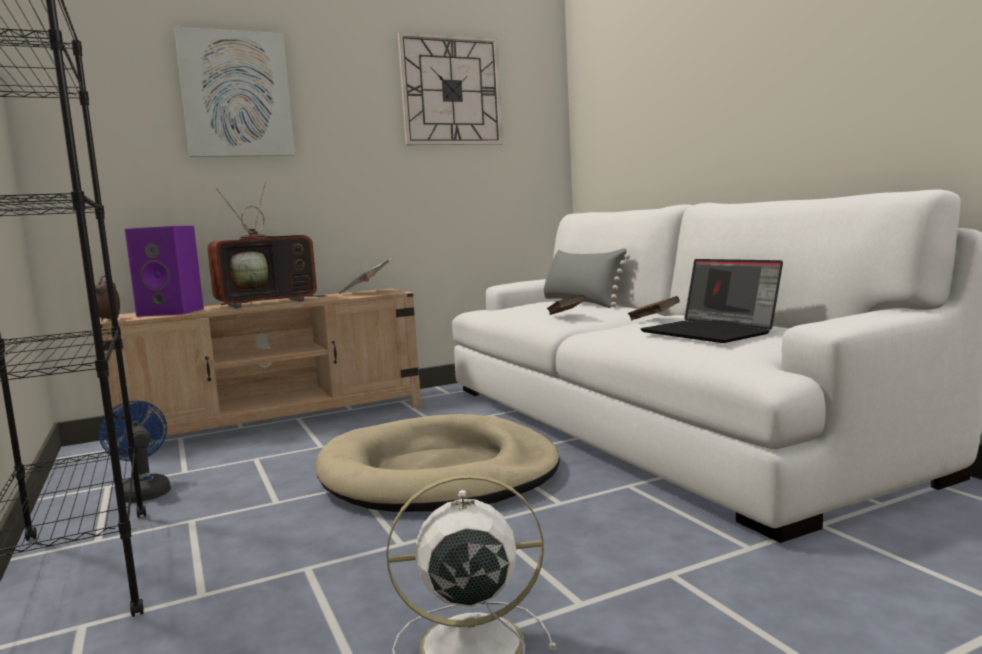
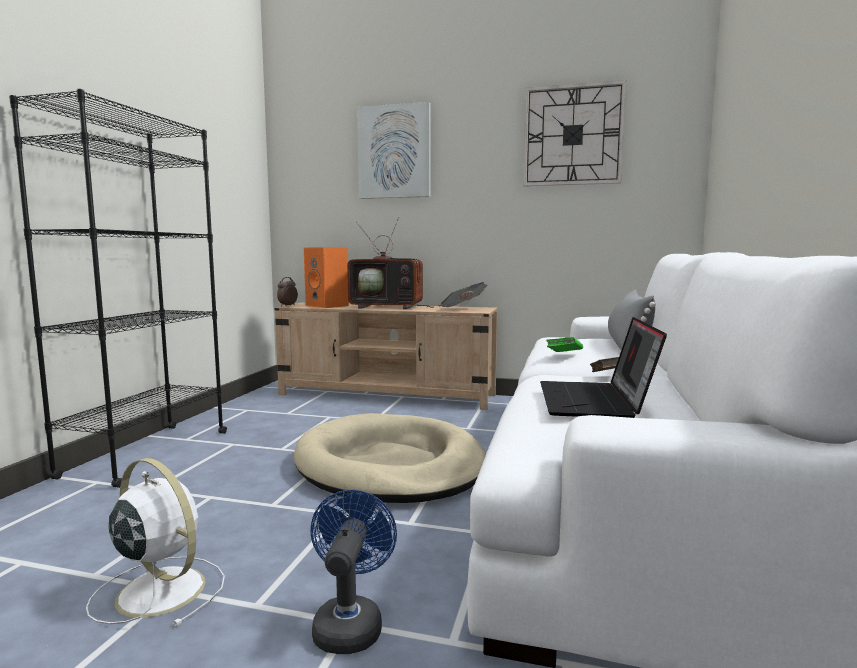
camera: 40 degrees right, 0 degrees up
blue fan [99,400,171,503] -> blue fan moved to [310,490,397,654]
purple speaker [125,226,204,317] -> orange speaker [304,247,349,308]
brown book [547,295,585,315] -> green book [546,337,583,352]

